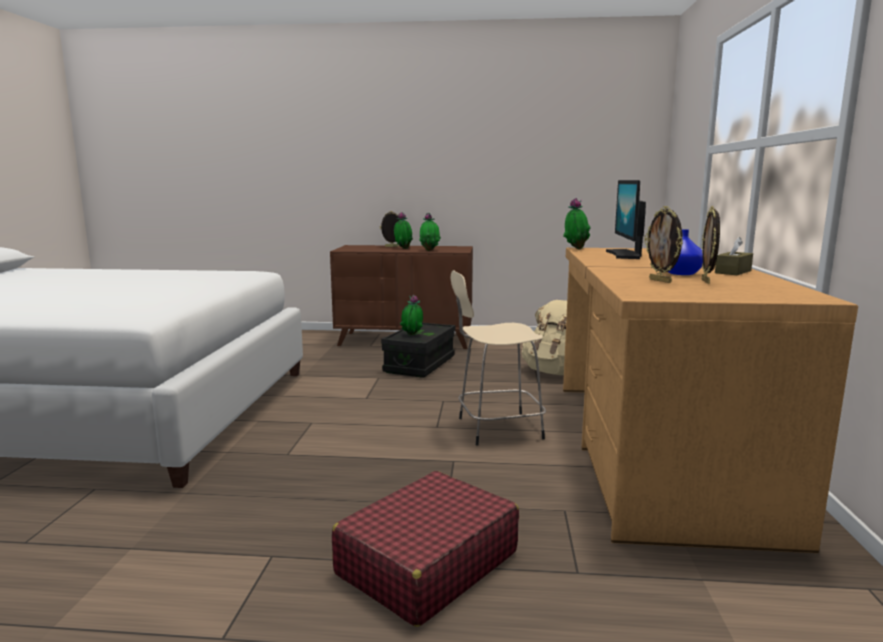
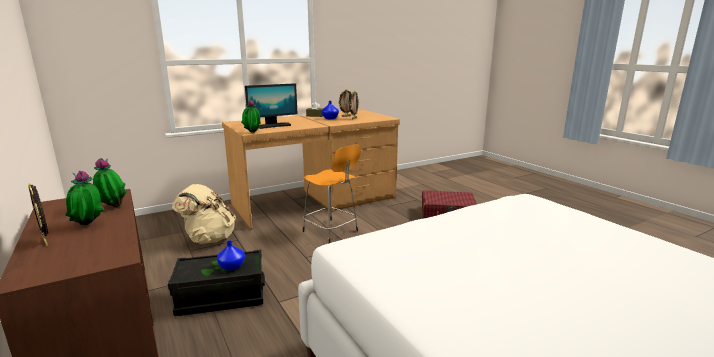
camera: 125 degrees left, 5 degrees up
potted plant [400,295,423,335] -> blue vase [217,241,245,271]
beige stool [451,270,546,446] -> orange stool [303,144,361,243]

